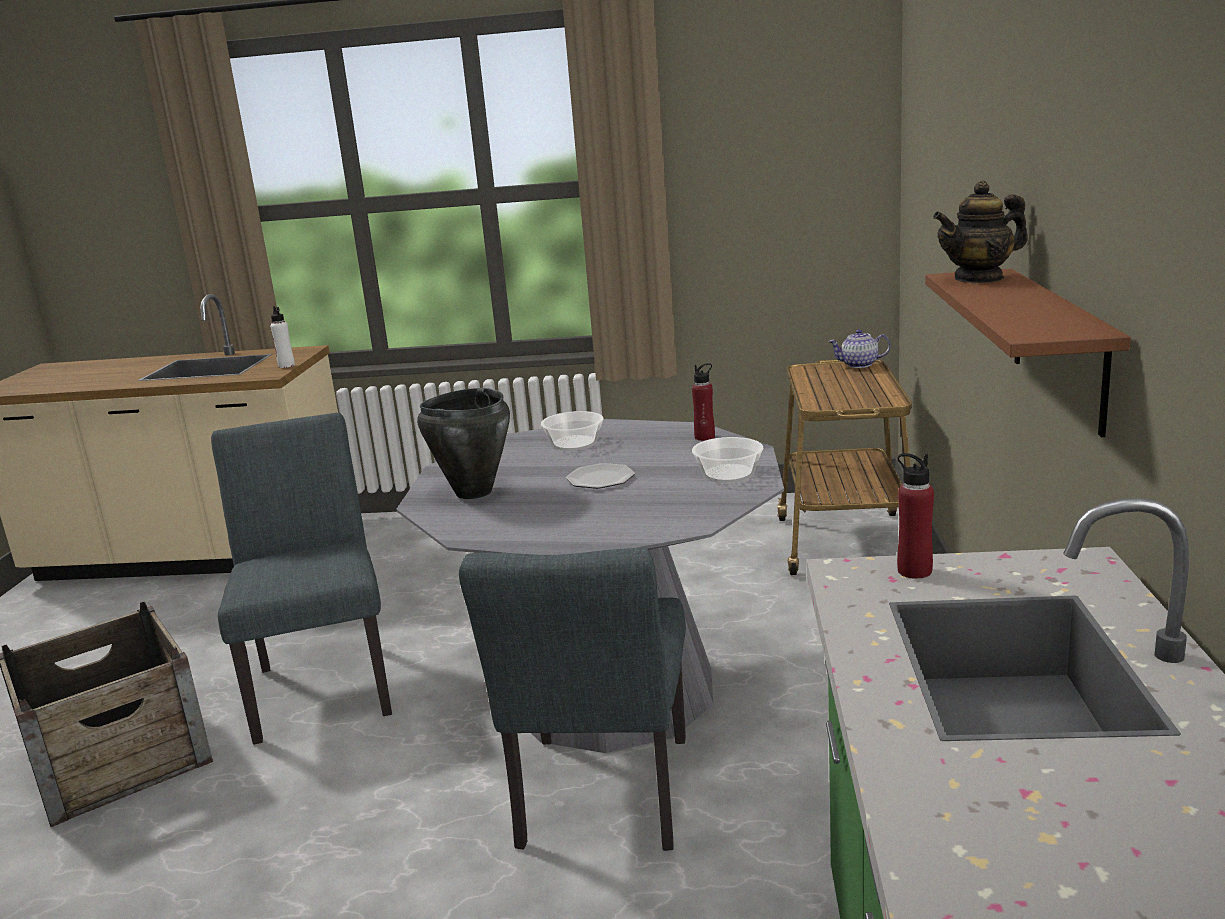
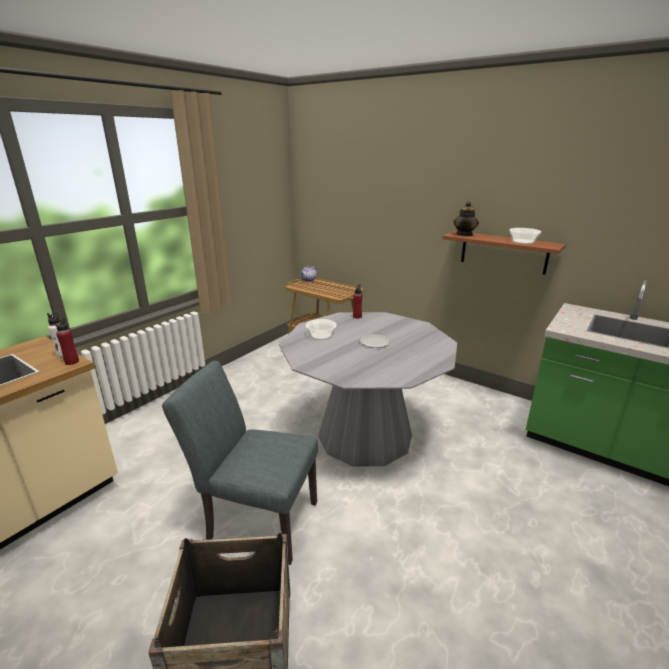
camera: 60 degrees left, 5 degrees up
black cooking pot [417,388,510,499] -> none
grey chair [459,548,686,851] -> none
bowl [692,437,763,483] -> bowl moved to [510,228,541,244]
red bottle [897,453,934,579] -> red bottle moved to [53,318,79,365]

